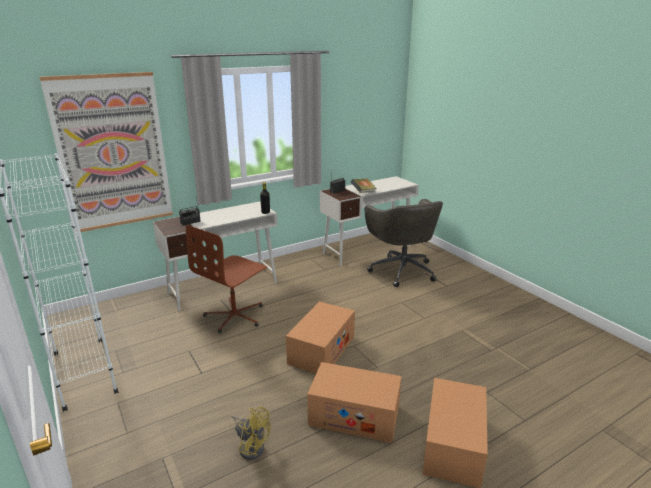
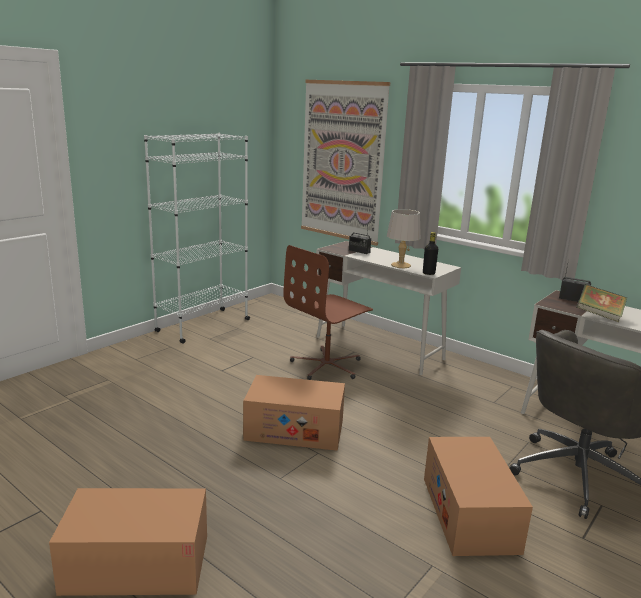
camera: 70 degrees right, 5 degrees down
brown office chair [186,225,267,333] -> brown office chair turned 60 degrees counterclockwise [283,245,373,380]
yellow fan [231,407,271,460] -> none
cardboard box [307,362,401,443] -> cardboard box moved to [424,437,533,556]
none -> grey table lamp [387,209,421,268]

